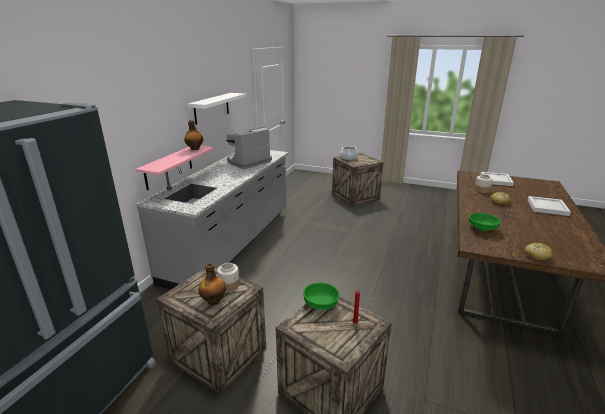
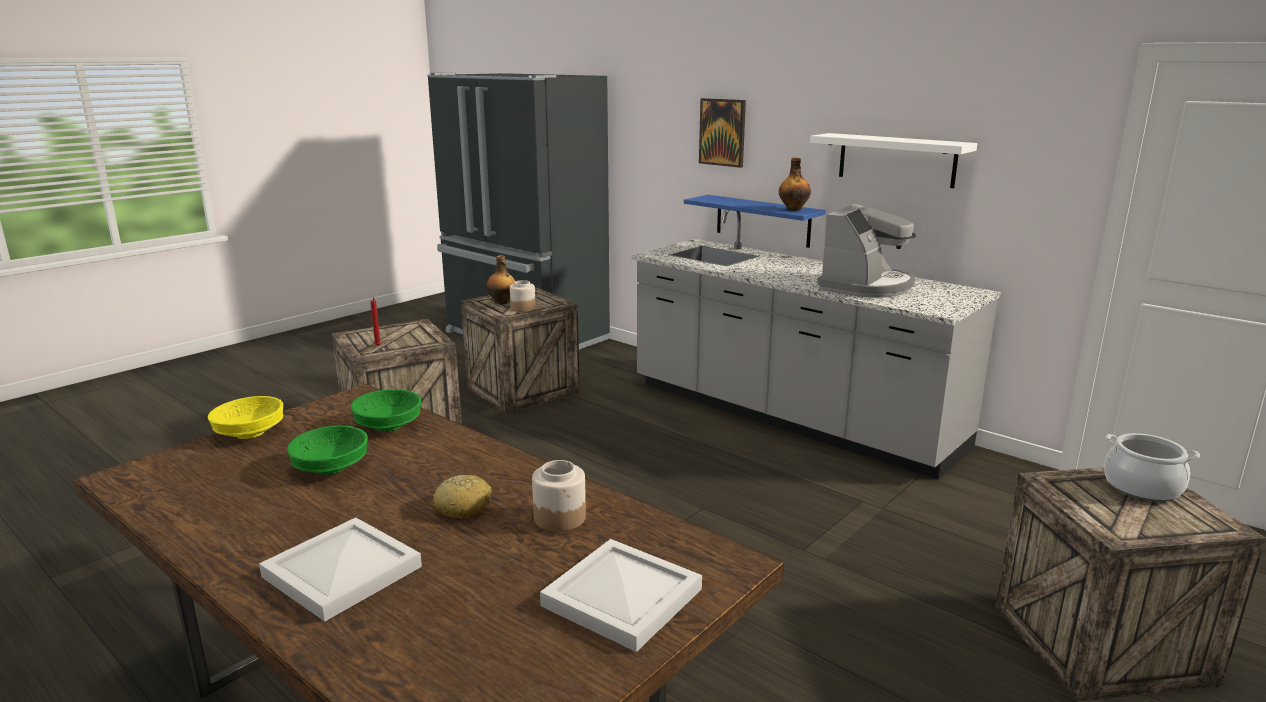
camera: 110 degrees right, 5 degrees down
pink shelf [135,146,214,190] -> blue shelf [684,195,826,248]
coffee machine [226,127,272,169] -> coffee machine turned 60 degrees clockwise [817,204,916,298]
green bowl [303,282,339,310] -> green bowl moved to [287,425,368,475]
bread [525,243,553,261] -> yellow bowl [208,396,283,439]
none -> picture [699,98,746,168]

